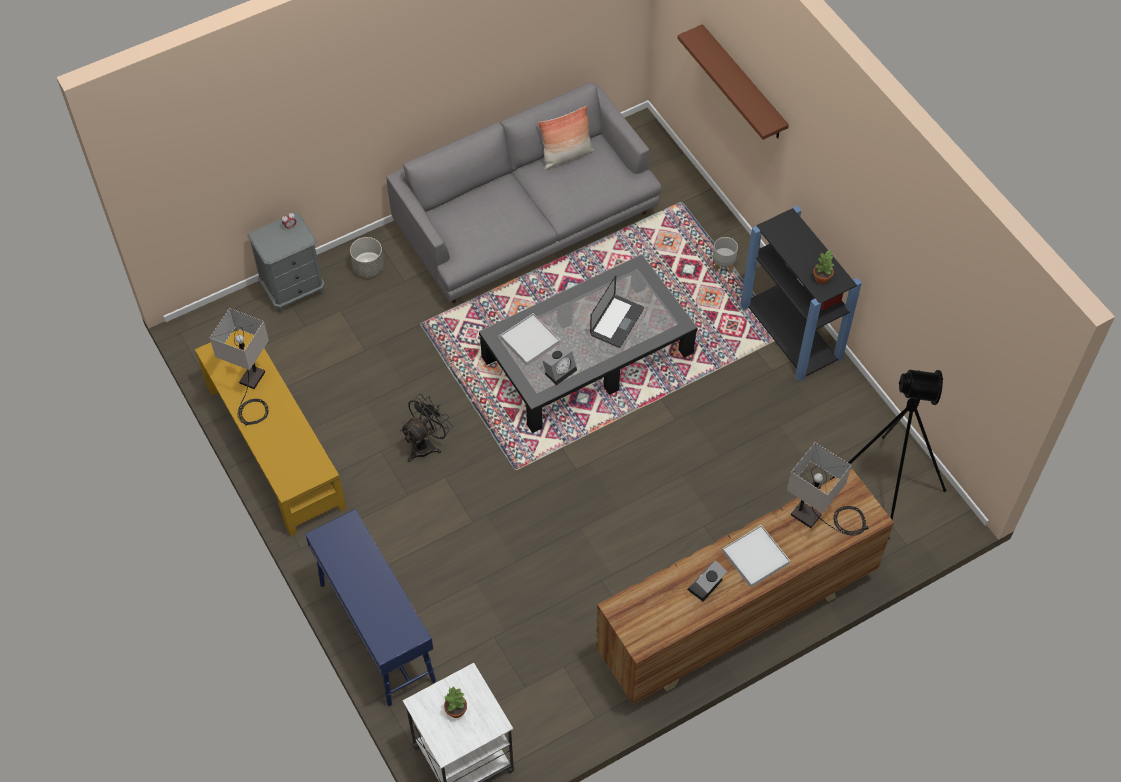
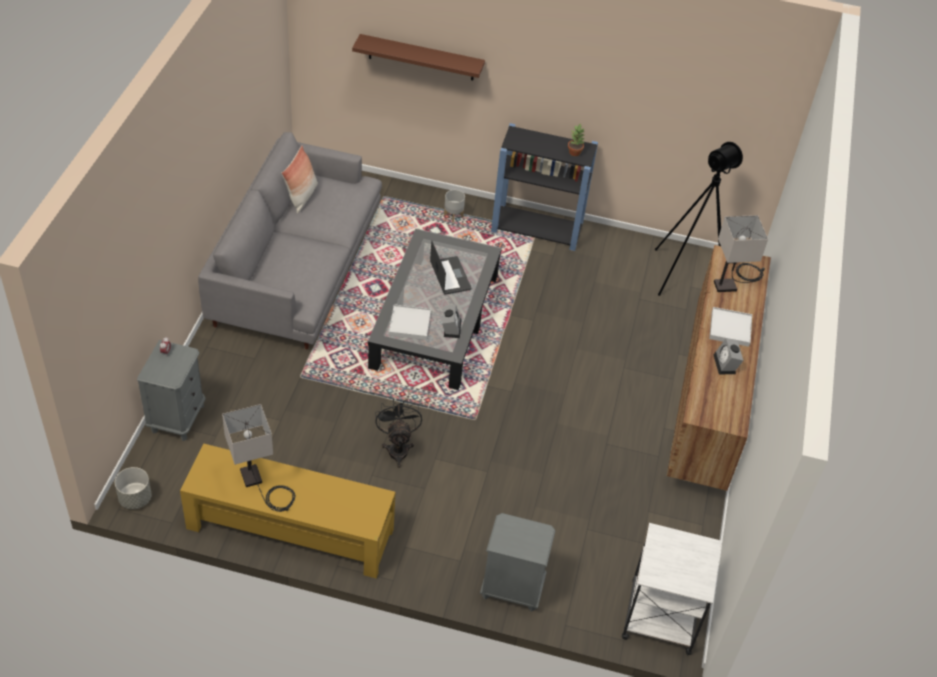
camera: 50 degrees left, 10 degrees down
blue console table [305,509,436,706] -> grey nightstand [480,513,556,612]
grey planter [350,237,384,277] -> grey planter moved to [115,467,152,509]
potted plant [444,687,467,718] -> none

